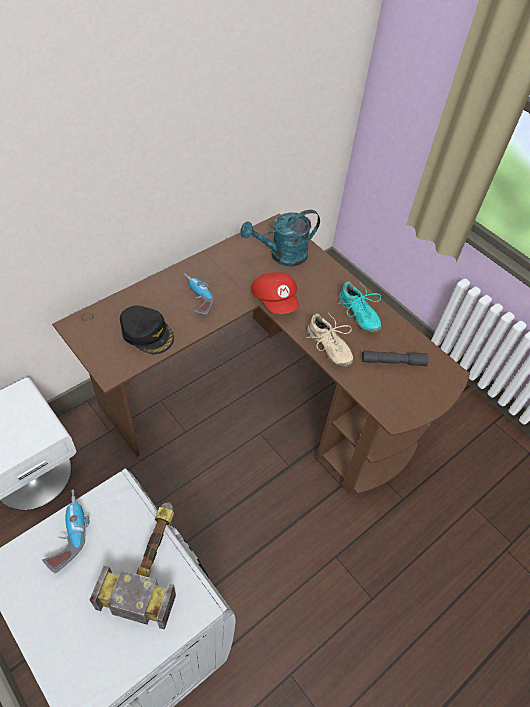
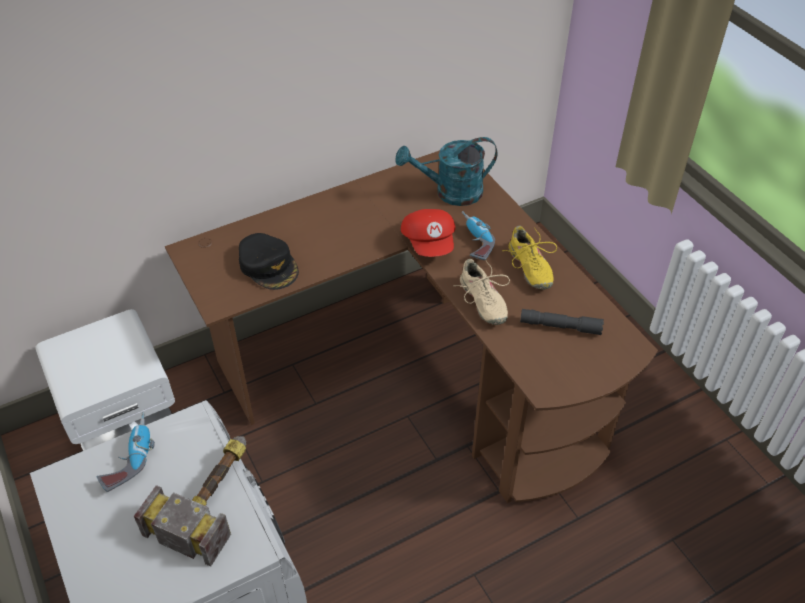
camera: 15 degrees right, 5 degrees down
power drill [184,273,214,315] -> power drill moved to [461,211,495,260]
turquoise shoe [338,281,381,333] -> yellow shoe [502,226,557,290]

